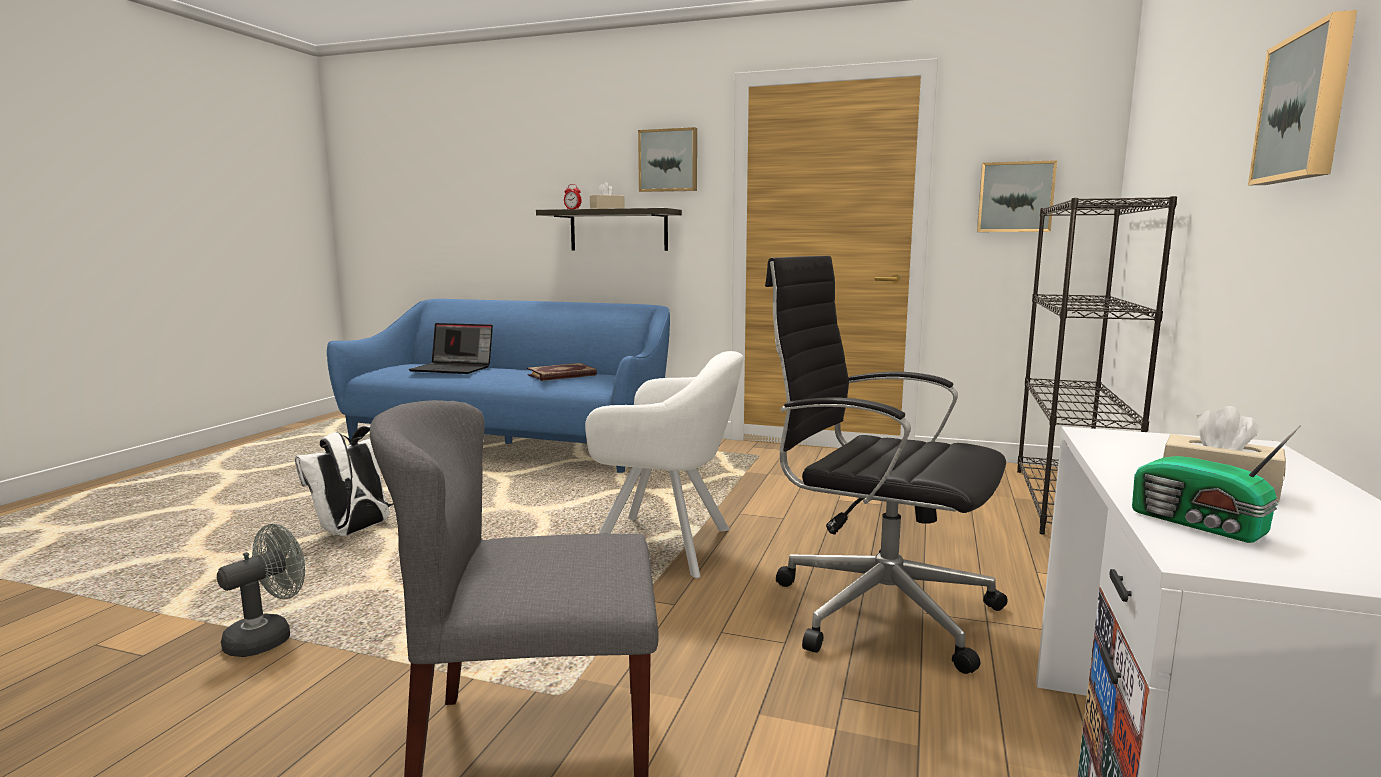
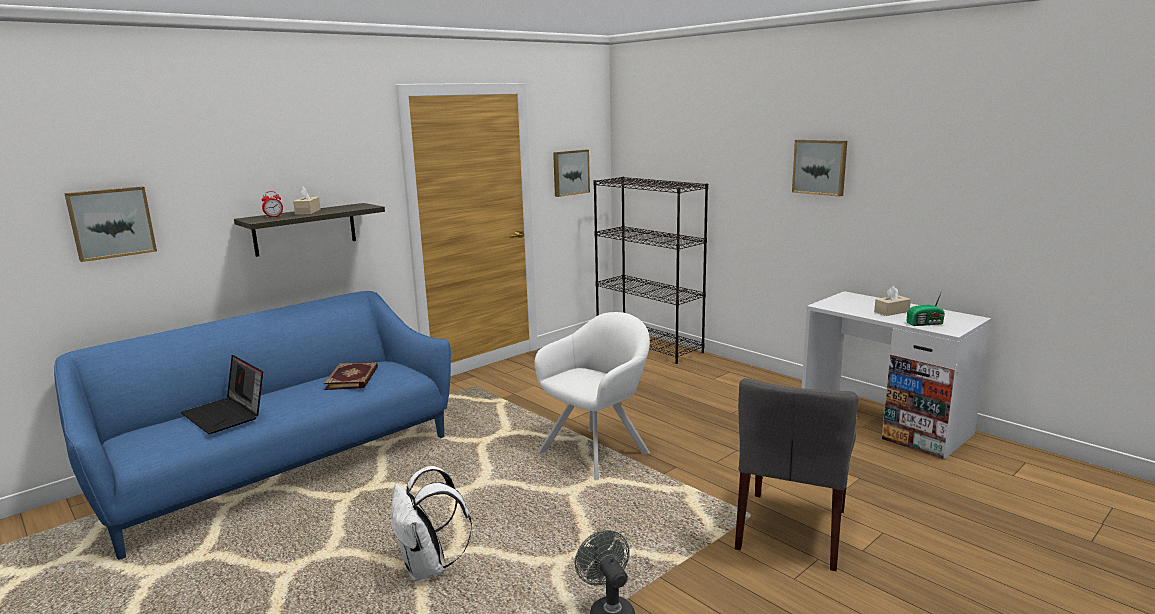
camera: 60 degrees left, 5 degrees up
laptop [409,323,493,374] -> laptop turned 90 degrees clockwise [181,355,263,434]
picture [638,127,697,192] -> picture moved to [64,186,157,262]
black office chair [765,256,1007,674] -> none

